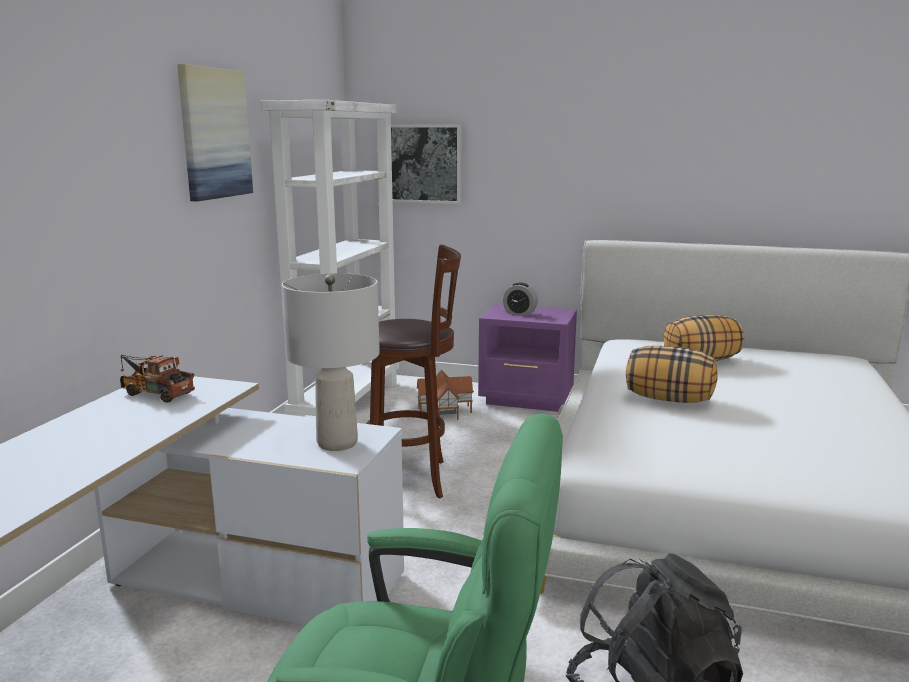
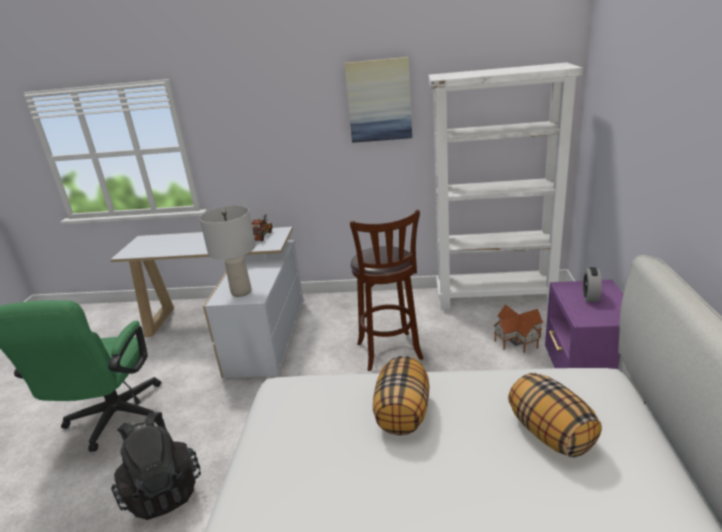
camera: 80 degrees right, 10 degrees up
picture [391,124,462,204] -> none

